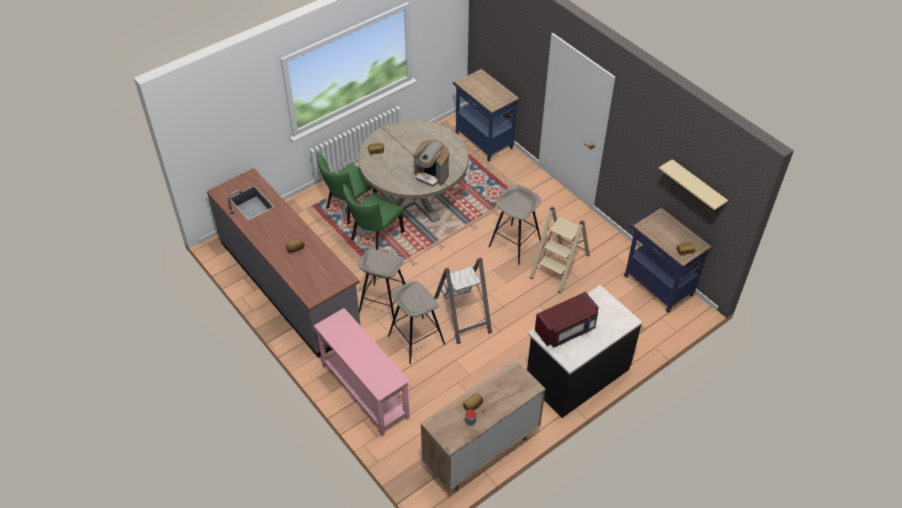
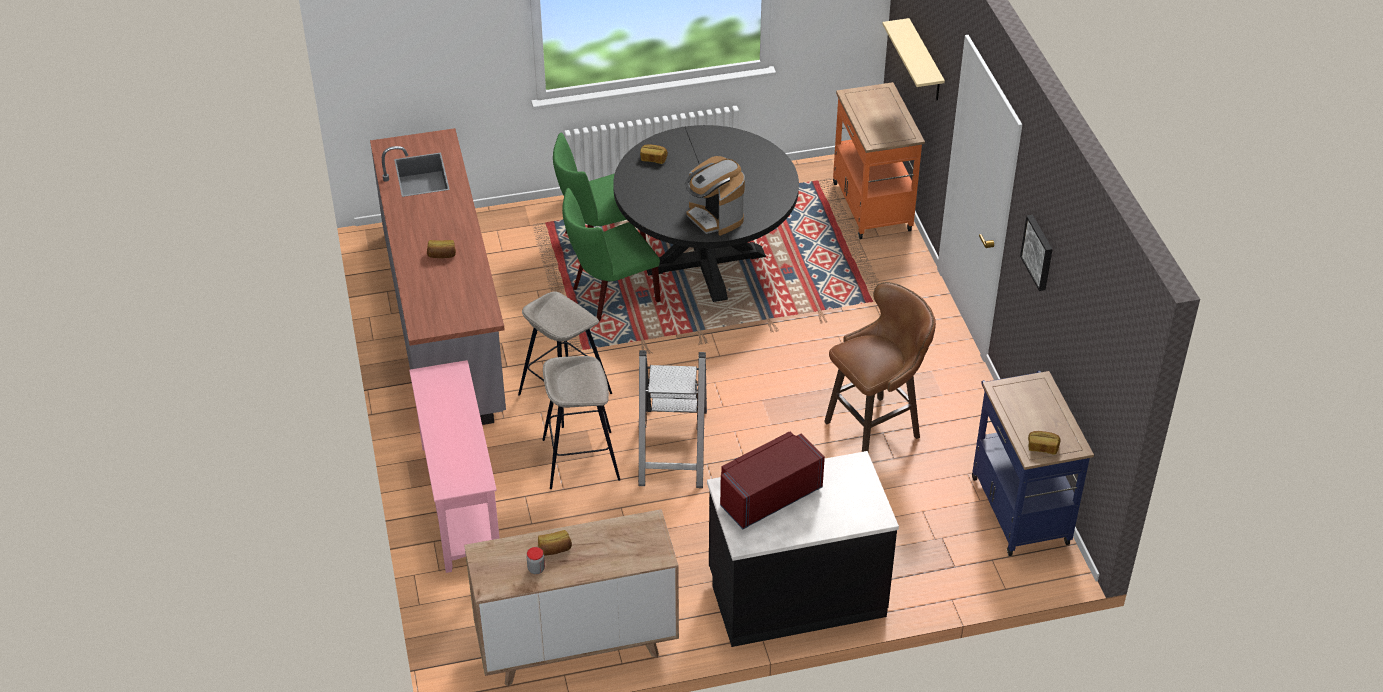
camera: 25 degrees right, 5 degrees down
beige dining table [358,120,469,223] -> black dining table [613,125,799,302]
blue cart [453,69,519,161] -> orange cart [833,82,925,239]
grey stool [489,184,541,265] -> none
beige step ladder [530,207,590,293] -> brown stool [824,282,936,452]
red microwave [535,292,599,347] -> red microwave turned 150 degrees clockwise [720,432,825,529]
beige shelf [659,159,728,211] -> beige shelf moved to [882,18,945,100]
none -> picture [1020,215,1053,291]

